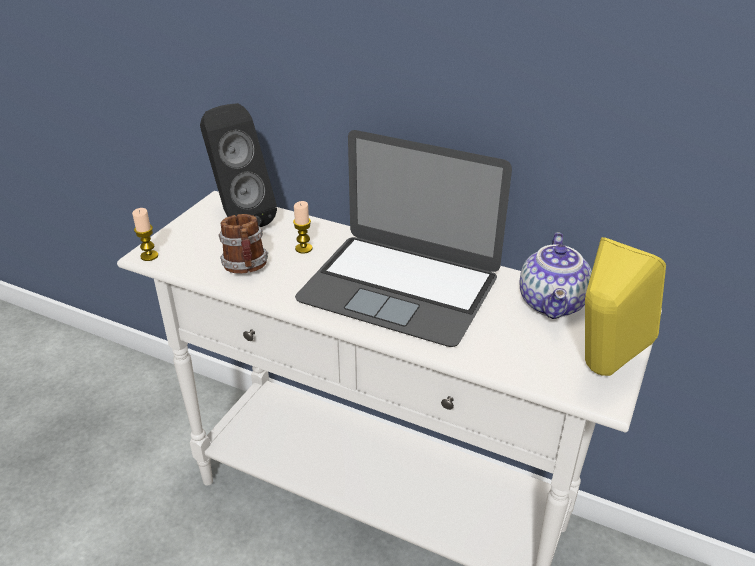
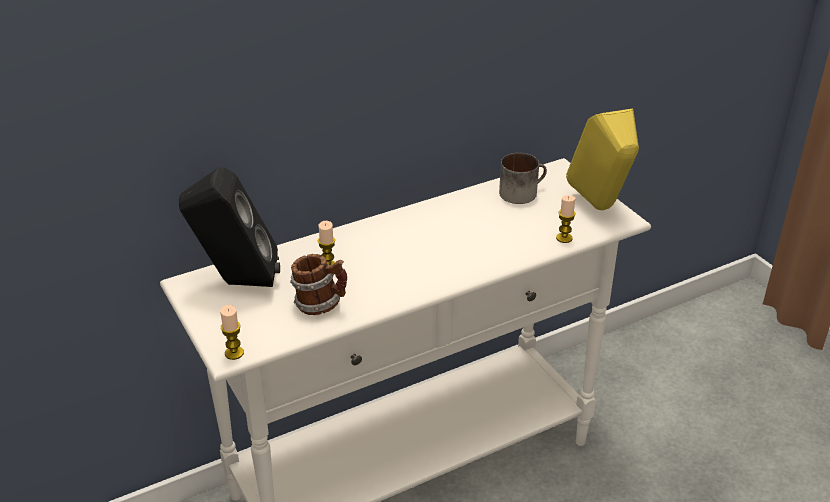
camera: 55 degrees left, 0 degrees up
laptop [295,130,512,347] -> none
teapot [520,232,592,319] -> mug [499,153,547,204]
none -> candle [556,195,575,243]

